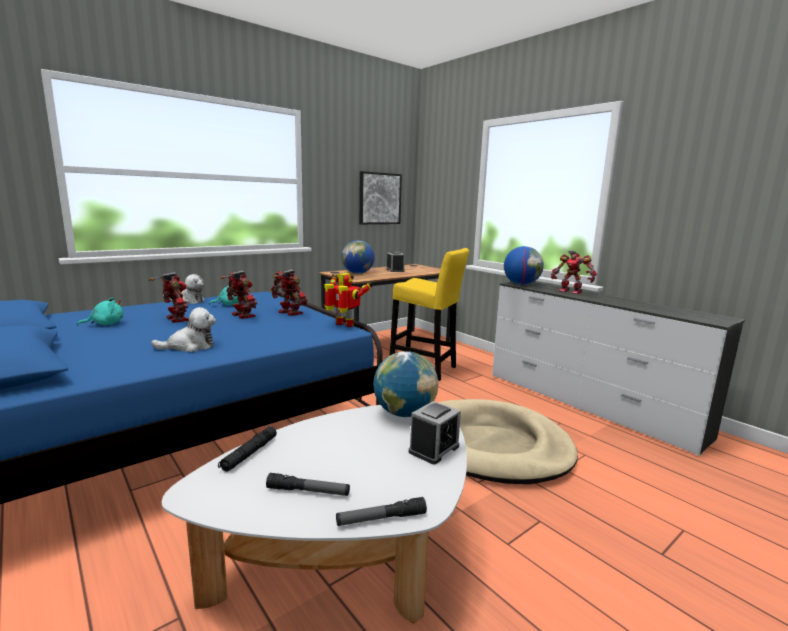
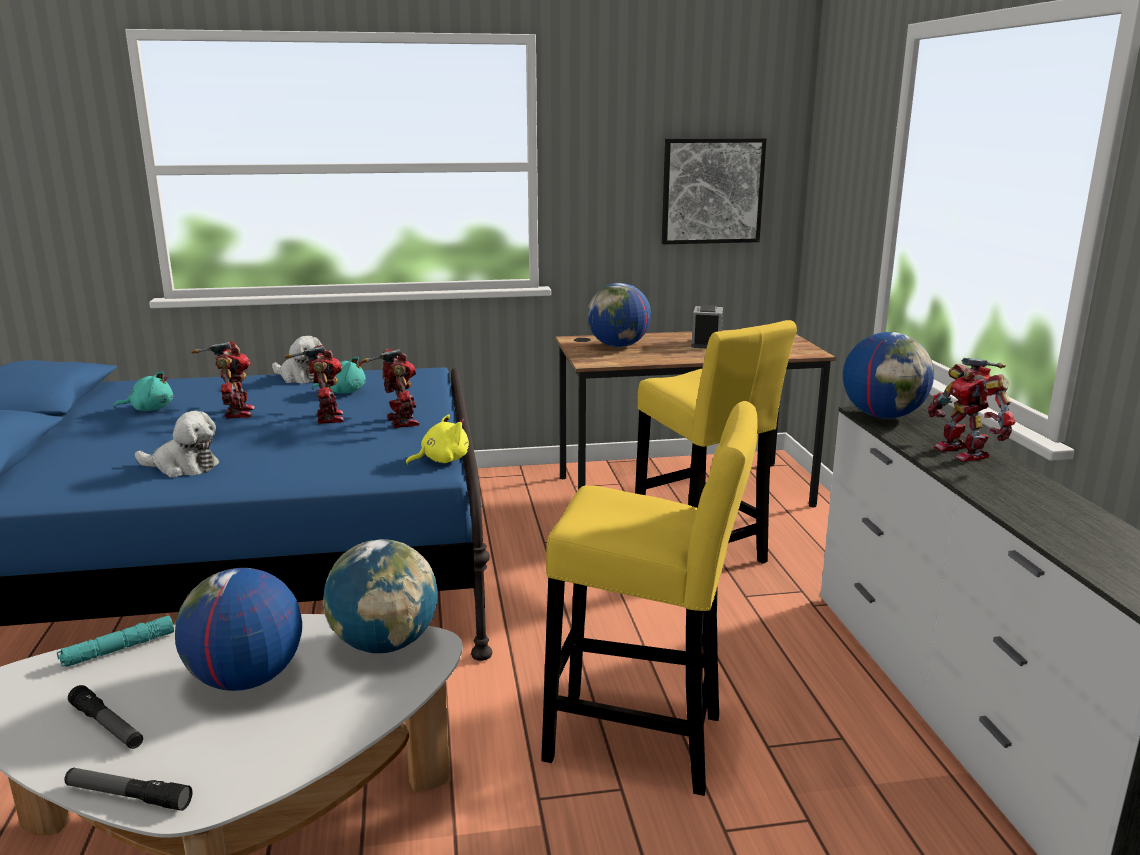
camera: 30 degrees right, 5 degrees up
black flashlight [218,426,277,472] -> turquoise flashlight [57,615,174,667]
toy robot [324,273,373,327] -> yellow plush toy [405,415,469,465]
alarm clock [409,401,461,464] -> none
beige dog bed [438,399,578,484] -> yellow stool [541,401,757,796]
none -> globe [175,568,302,691]

